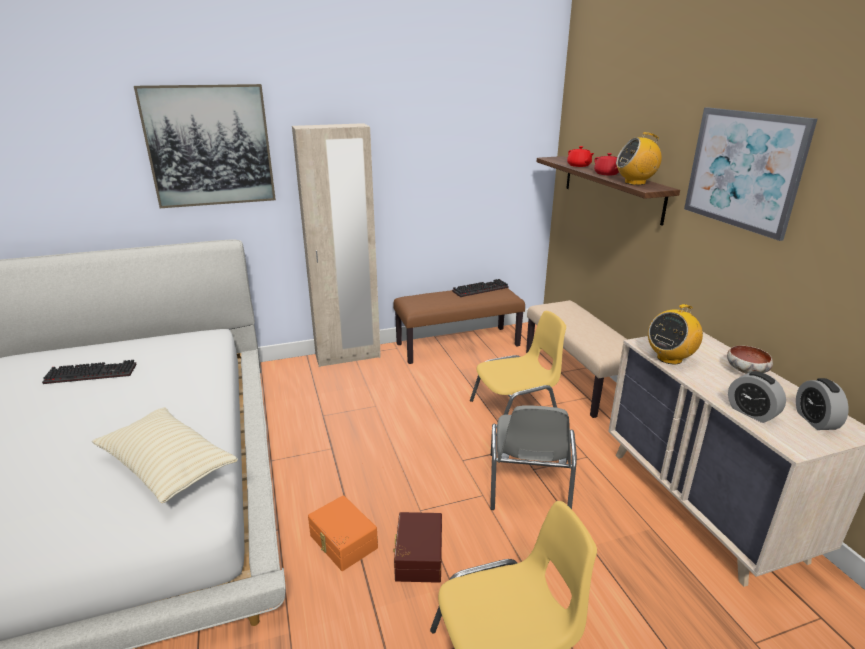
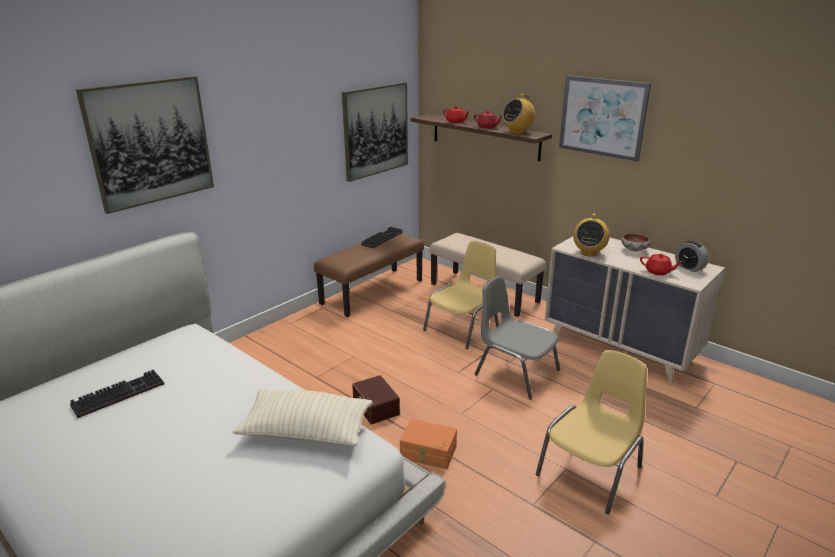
camera: 30 degrees left, 0 degrees up
beige wardrobe [292,123,381,367] -> none
brown storage box [393,512,442,583] -> brown storage box moved to [352,375,400,424]
grey chair [490,405,577,510] -> grey chair turned 150 degrees clockwise [475,276,560,399]
alarm clock [728,371,786,423] -> red teapot [640,253,683,275]
none -> picture [342,82,408,182]

